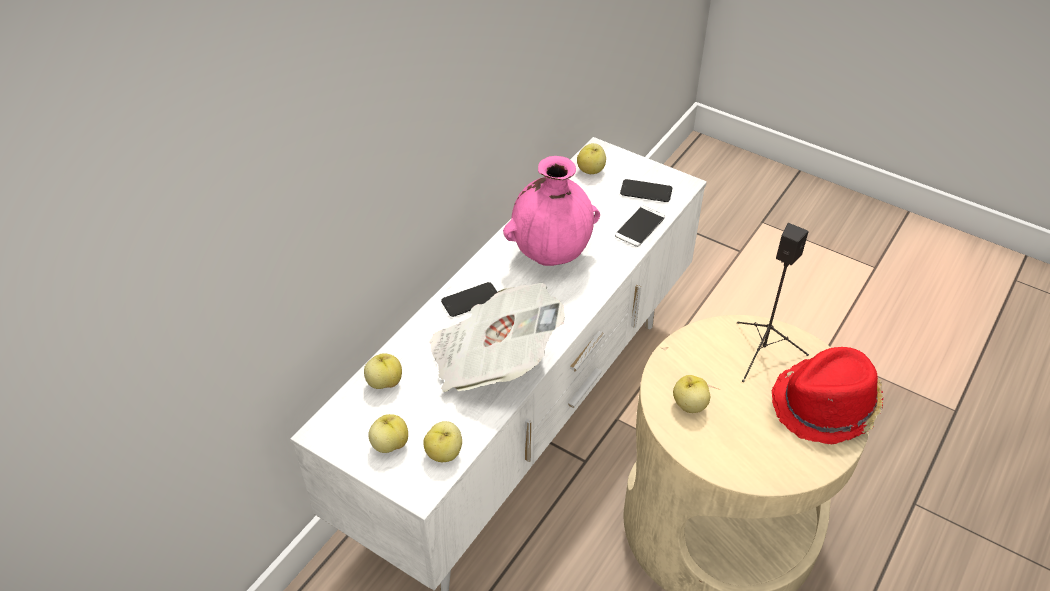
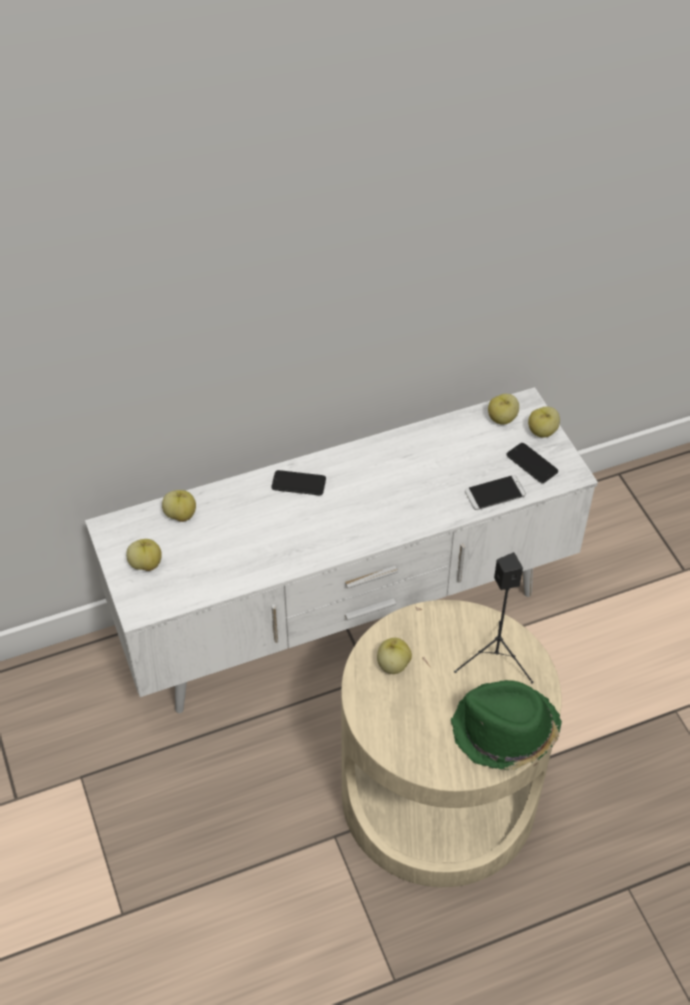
camera: 35 degrees right, 5 degrees up
apple [423,421,462,462] -> apple moved to [528,406,560,438]
newspaper [430,283,565,392] -> none
pink vase [503,156,600,266] -> none
red hat [772,347,883,445] -> green hat [451,680,562,770]

